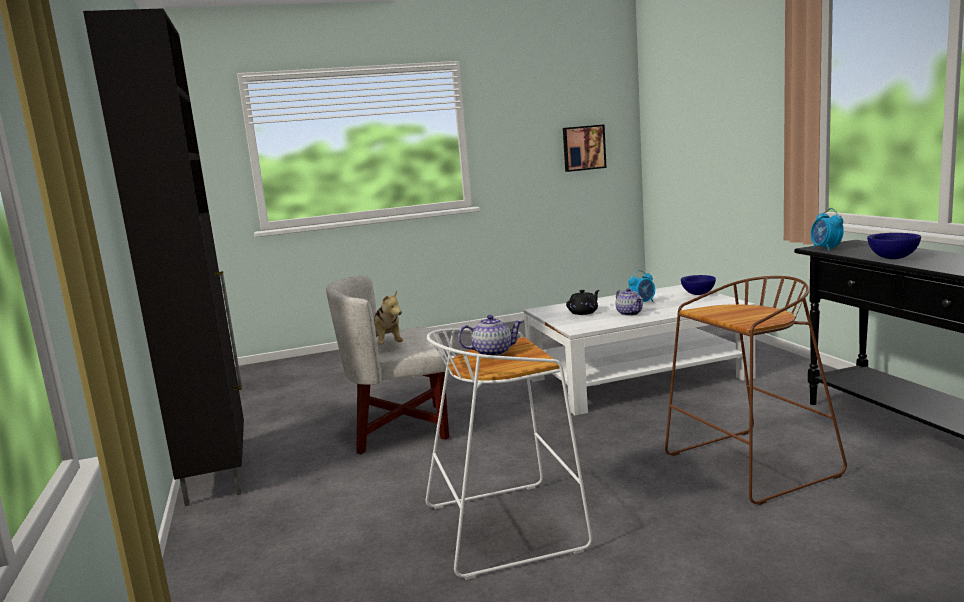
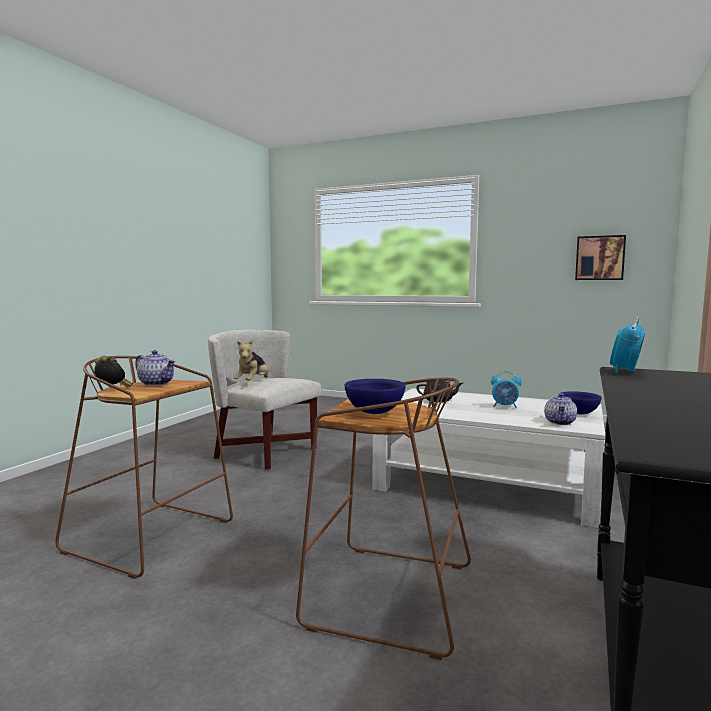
camera: 40 degrees right, 5 degrees down
black cabinet [83,8,244,506] -> none
white stool [426,328,593,580] -> brown stool [55,356,233,579]
teapot [616,288,643,316] -> teapot moved to [544,393,577,425]
blue bowl [867,233,921,259] -> blue bowl moved to [345,379,406,414]
none -> alarm clock [94,355,133,387]

